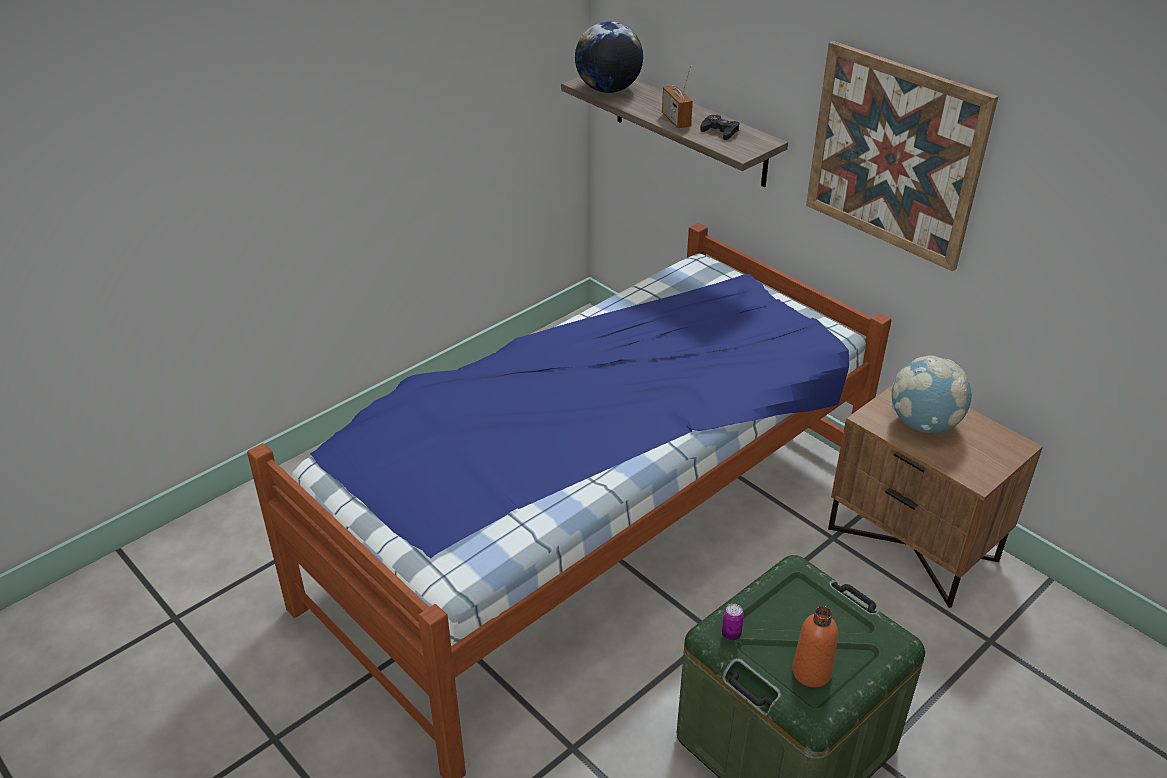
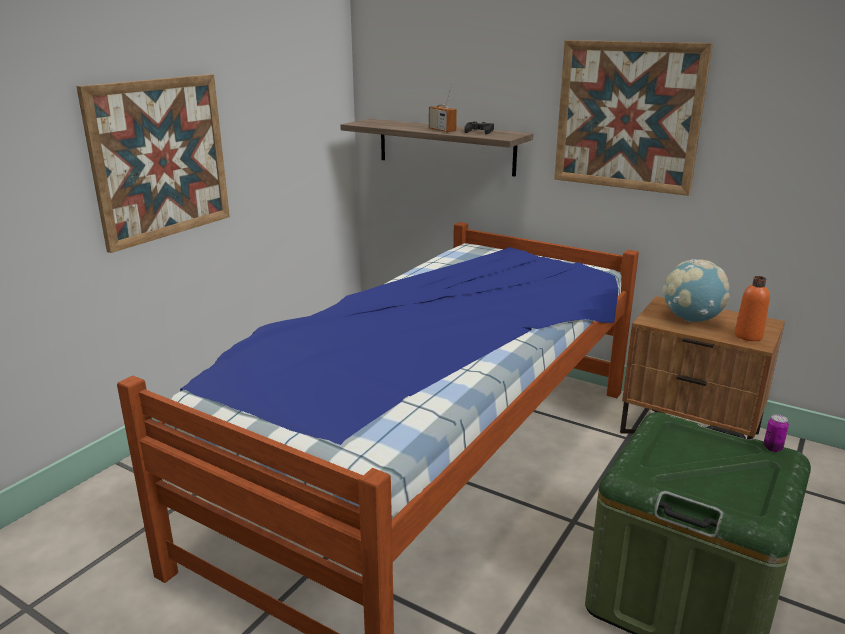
camera: 15 degrees left, 15 degrees down
globe [575,21,643,93] -> none
can [722,604,744,641] -> can moved to [763,415,789,452]
orange bottle [792,606,838,688] -> orange bottle moved to [734,276,770,341]
none -> picture [76,74,230,253]

